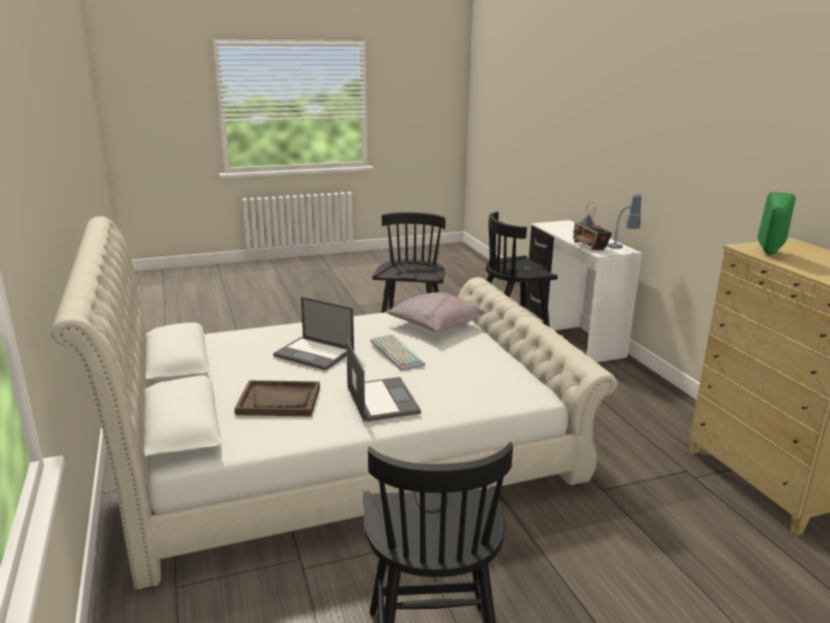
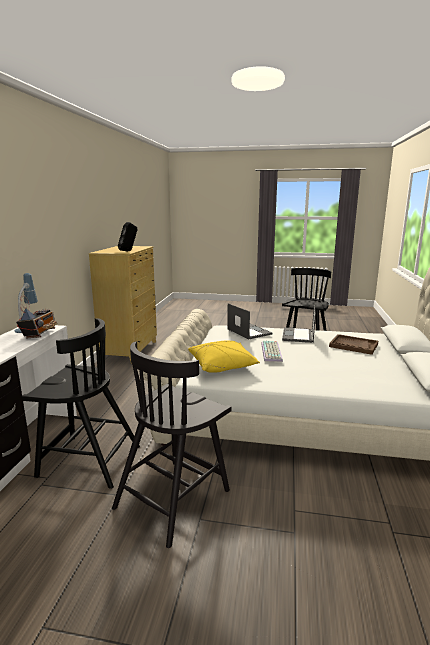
camera: 150 degrees left, 5 degrees down
laptop [273,297,354,370] -> laptop moved to [227,303,272,339]
purple pillow [385,292,486,332] -> yellow pillow [188,340,260,373]
green speaker [758,192,796,255] -> black speaker [118,222,137,251]

